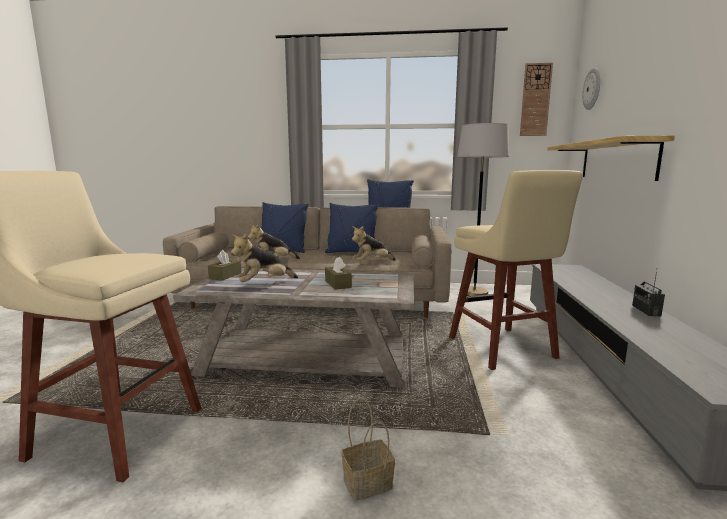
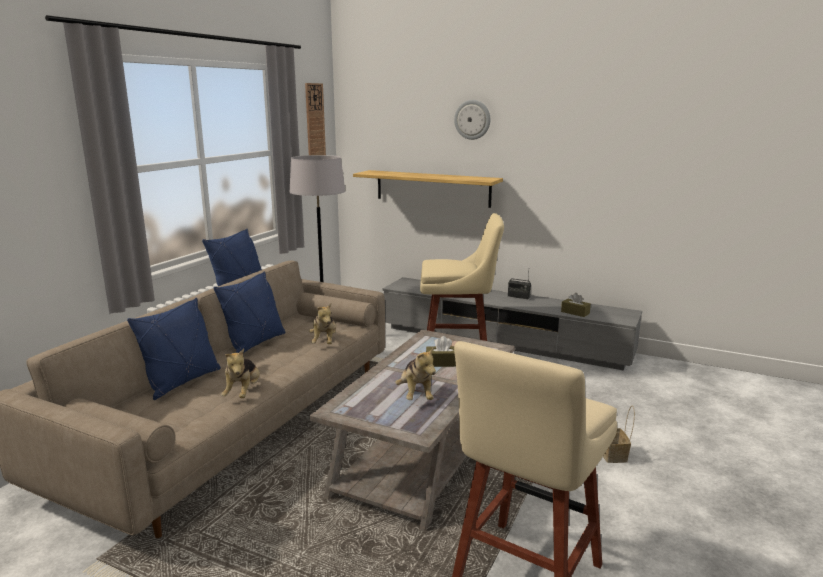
camera: 70 degrees left, 5 degrees up
brown tissue box [208,250,241,281] -> brown tissue box moved to [561,293,591,317]
wall clock [582,68,600,110] -> wall clock moved to [454,100,490,140]

